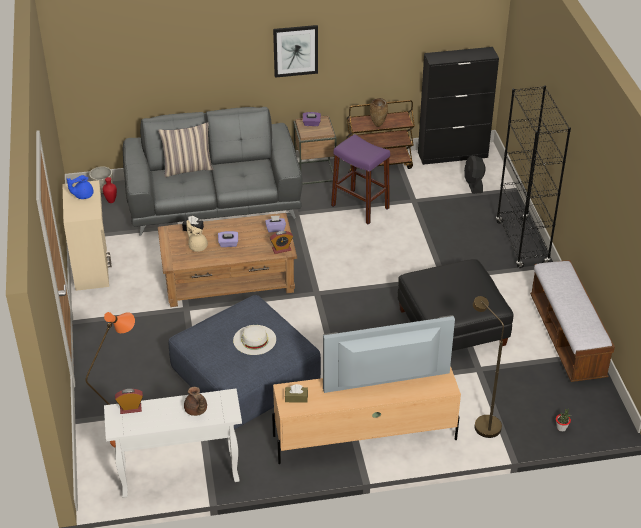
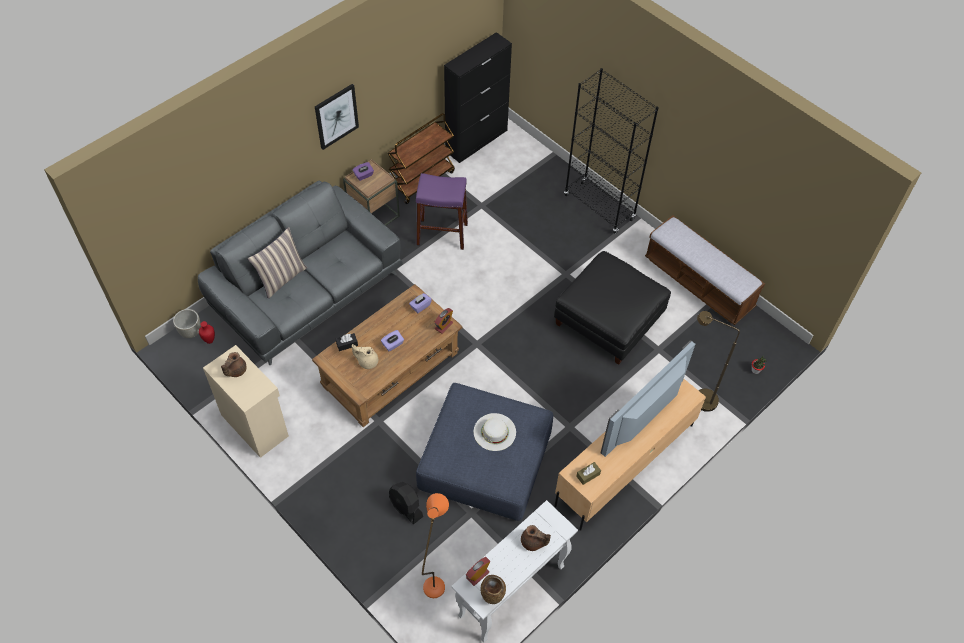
camera: 35 degrees left, 15 degrees up
blue teapot [67,175,93,199] -> brown teapot [221,352,246,377]
brown vase [370,98,388,127] -> brown vase moved to [480,575,506,604]
black fan [464,156,485,194] -> black fan moved to [389,482,423,524]

